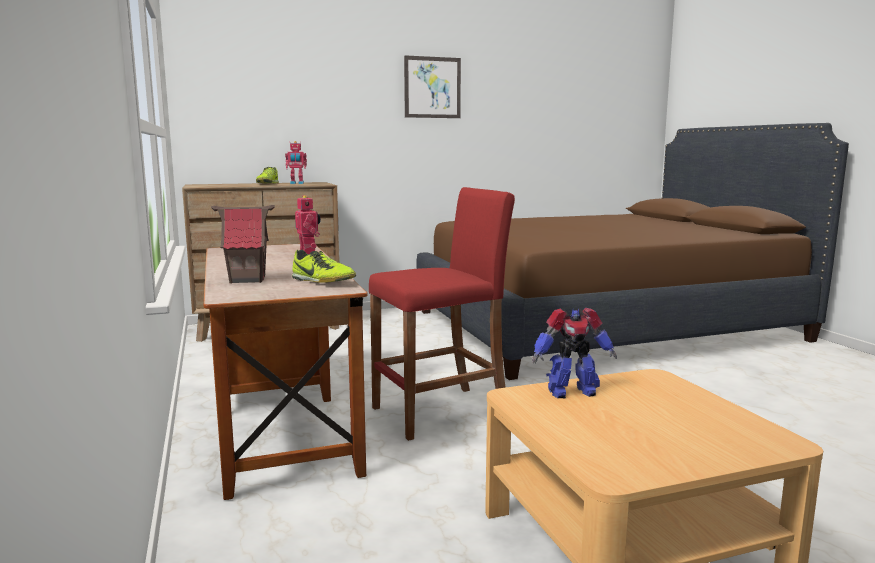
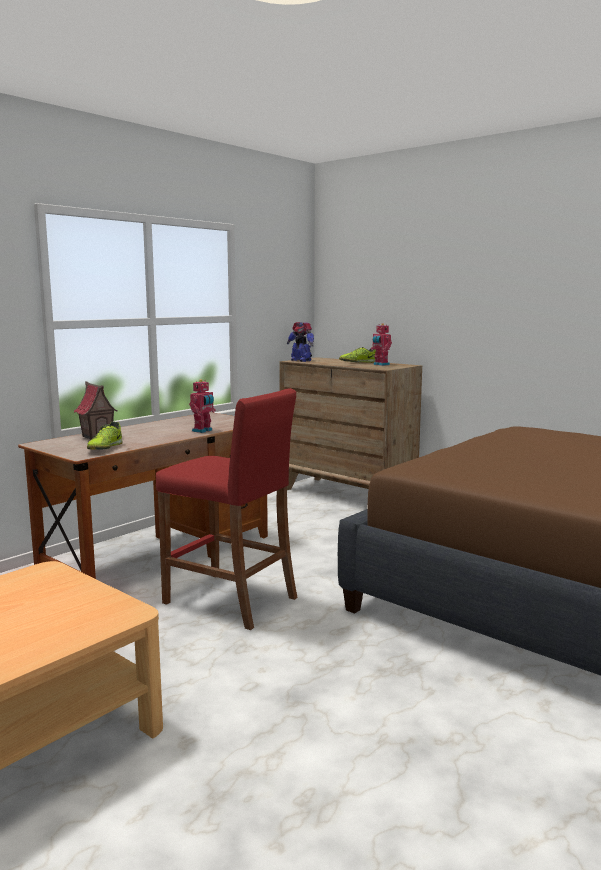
camera: 60 degrees right, 0 degrees up
picture [404,55,461,118] -> none
toy robot [532,308,617,398] -> toy robot moved to [287,322,314,362]

